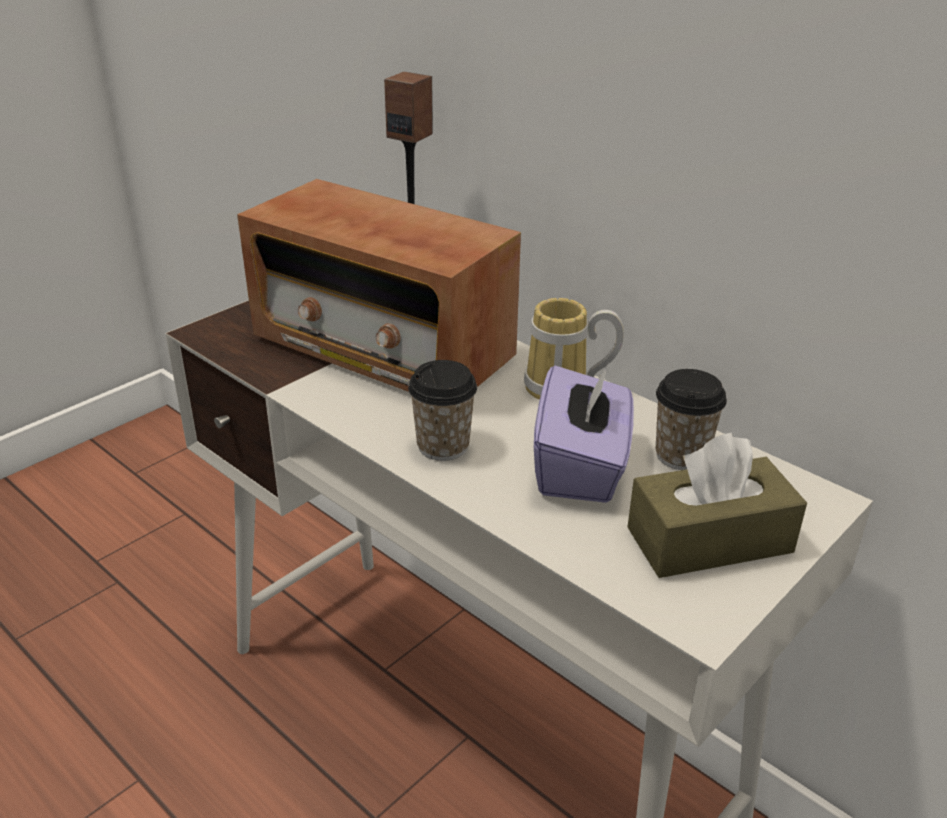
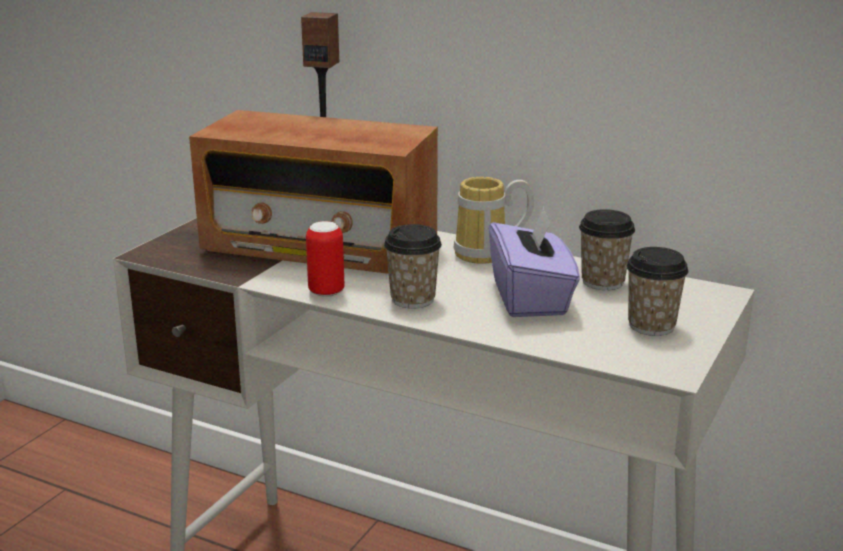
camera: 15 degrees left, 10 degrees down
brown tissue box [628,433,807,578] -> cup [626,247,688,336]
none -> can [306,221,344,297]

